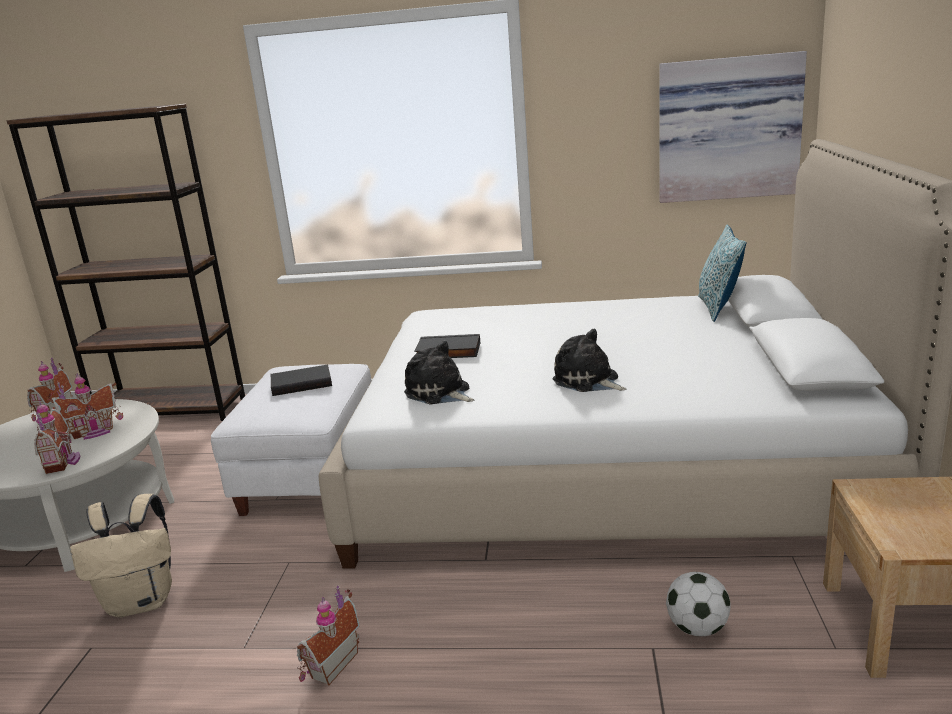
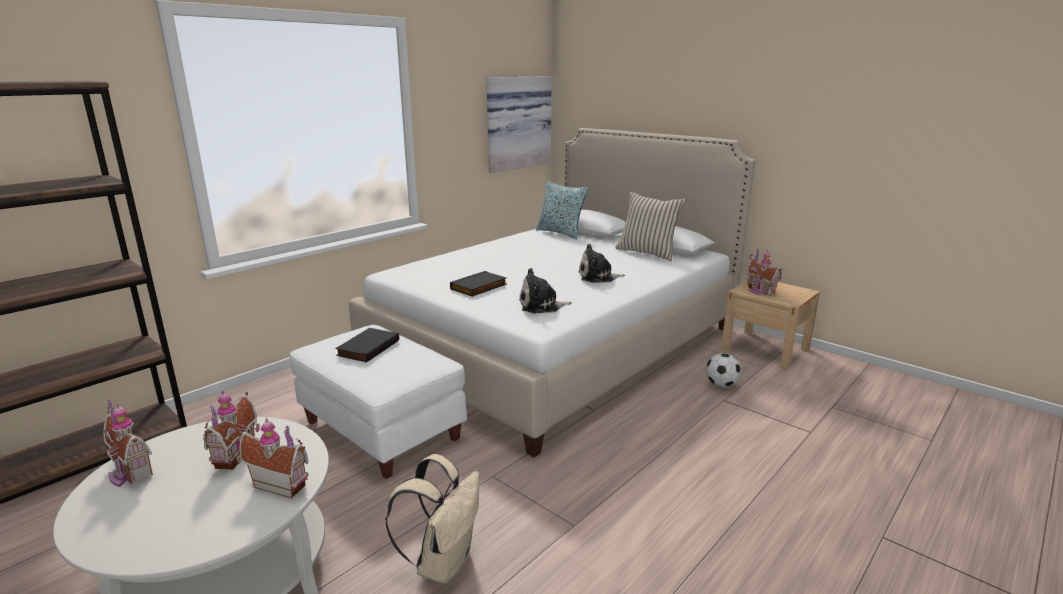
camera: 55 degrees left, 0 degrees up
toy house [297,586,359,686] -> toy house moved to [747,249,783,295]
none -> beige pillow [615,192,686,261]

